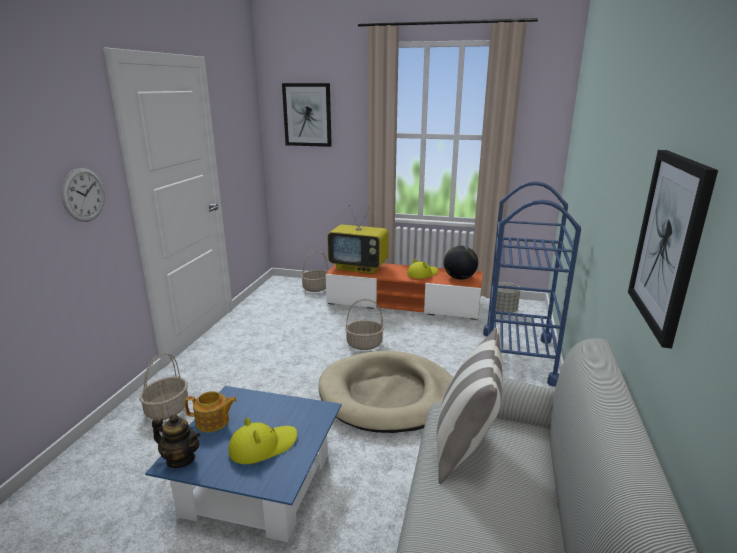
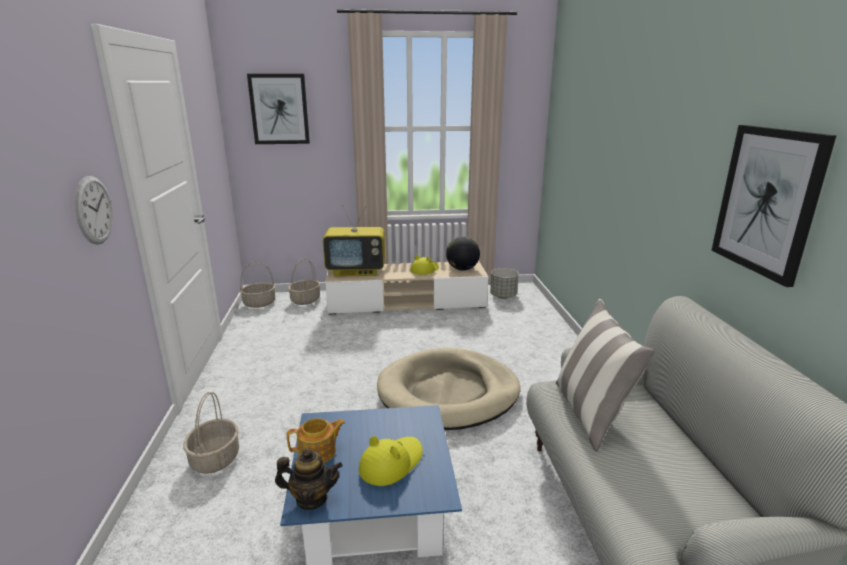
camera: 20 degrees left, 0 degrees up
orange tv stand [326,263,483,320] -> beige tv stand [325,261,488,315]
basket [345,299,384,350] -> basket moved to [240,262,275,308]
blue cart [483,181,581,387] -> none

